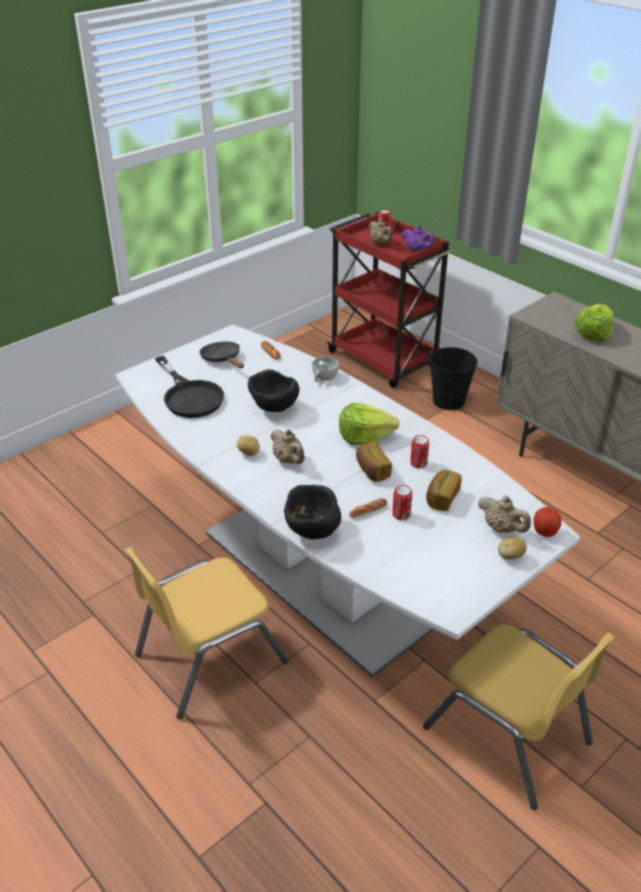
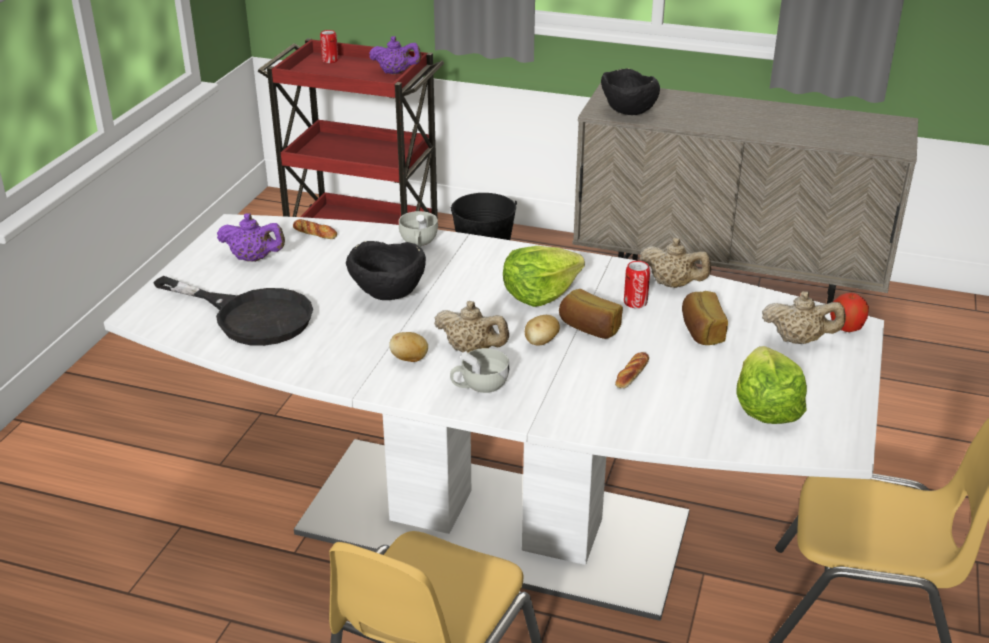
camera: 30 degrees left, 5 degrees down
black frying pan [199,341,244,368] -> purple teapot [217,213,285,262]
black bowl [284,485,341,539] -> black bowl moved to [601,68,660,115]
beige teapot [369,218,393,245] -> beige teapot moved to [640,238,711,288]
can [392,485,412,520] -> none
potato [498,537,527,560] -> potato moved to [525,315,560,346]
lettuce [575,304,613,341] -> lettuce moved to [737,346,807,424]
none -> white cup [450,348,509,393]

